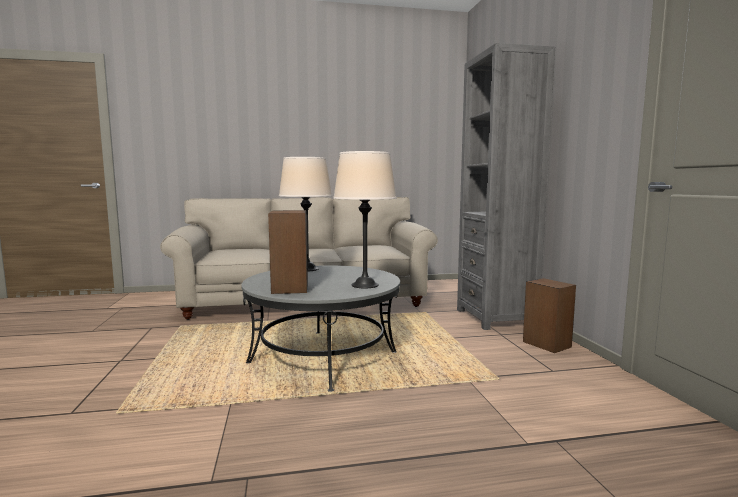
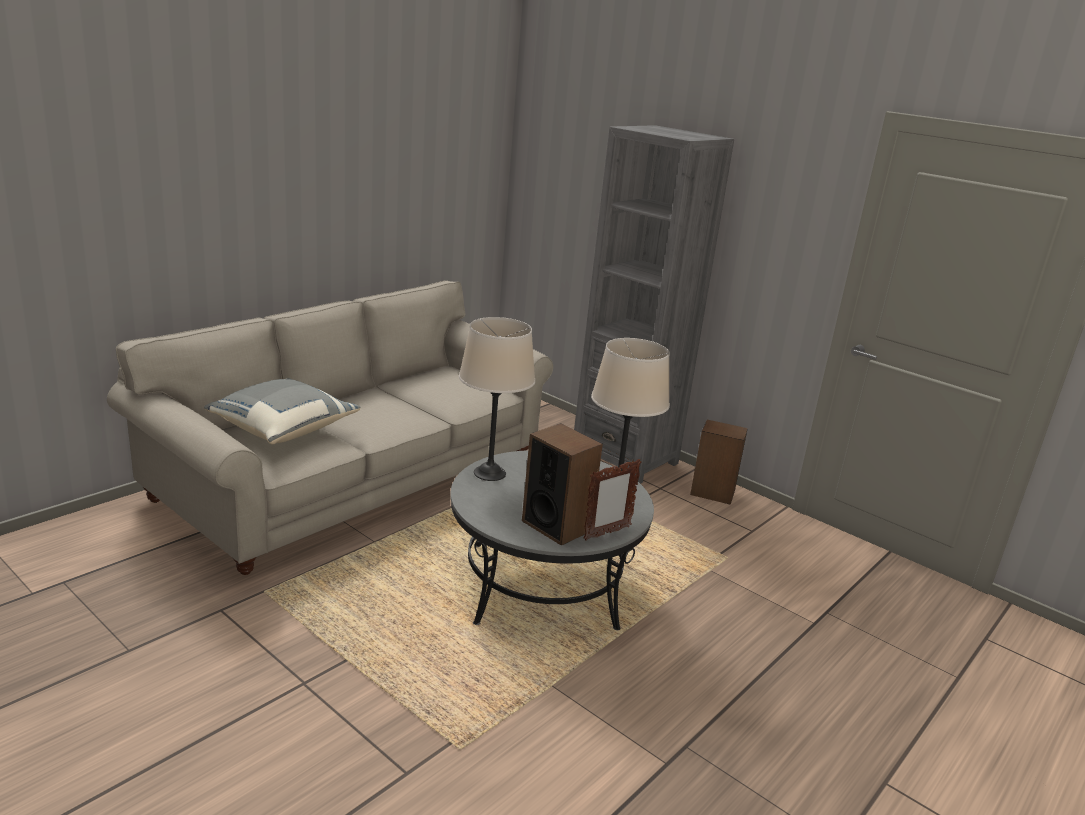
camera: 40 degrees left, 15 degrees up
none -> grey pillow [204,378,360,444]
none -> picture frame [583,459,641,541]

